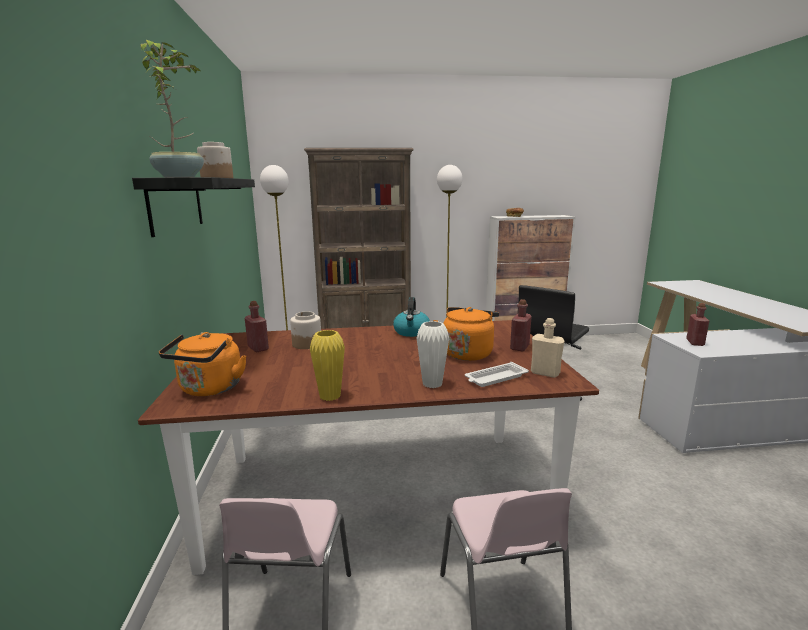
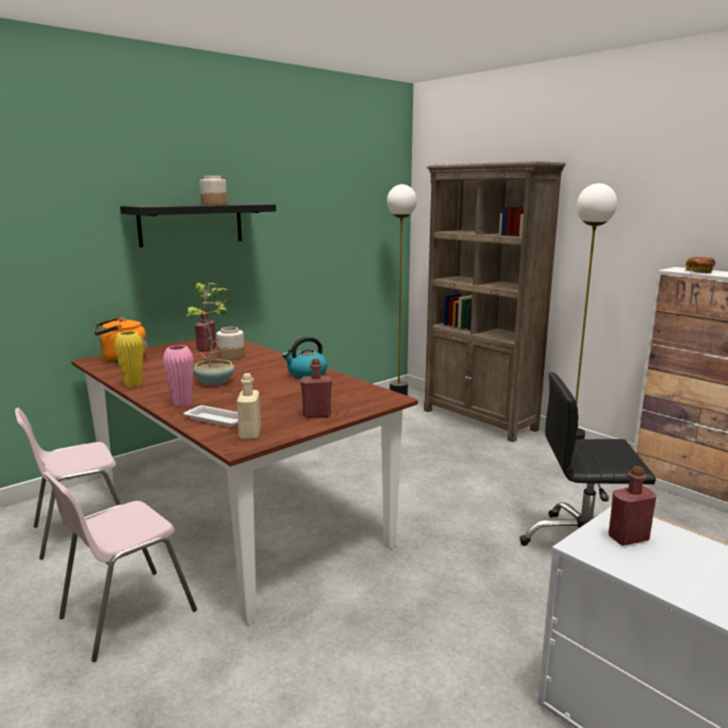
camera: 55 degrees right, 0 degrees up
potted plant [140,40,204,177] -> potted plant moved to [185,283,236,386]
white vase [417,321,449,388] -> pink vase [163,345,194,407]
orange kettle [434,307,499,361] -> none

